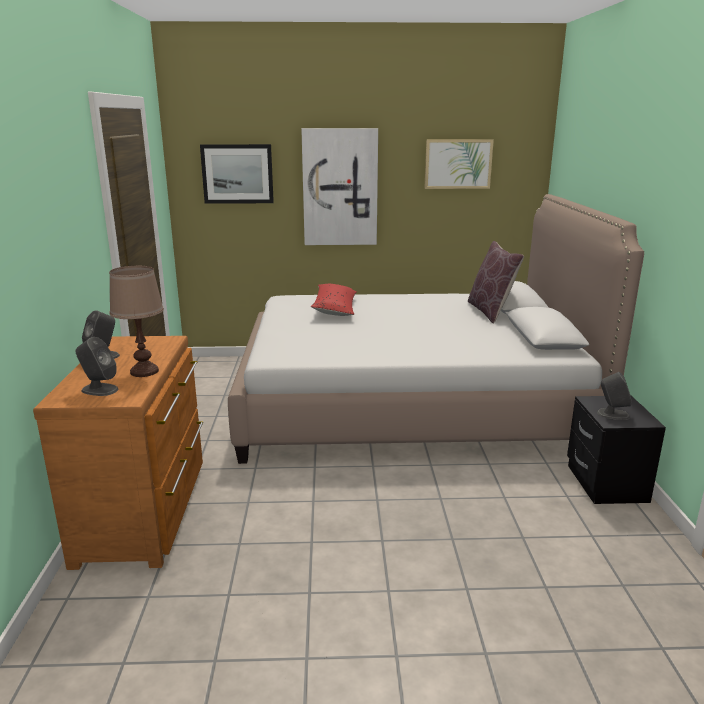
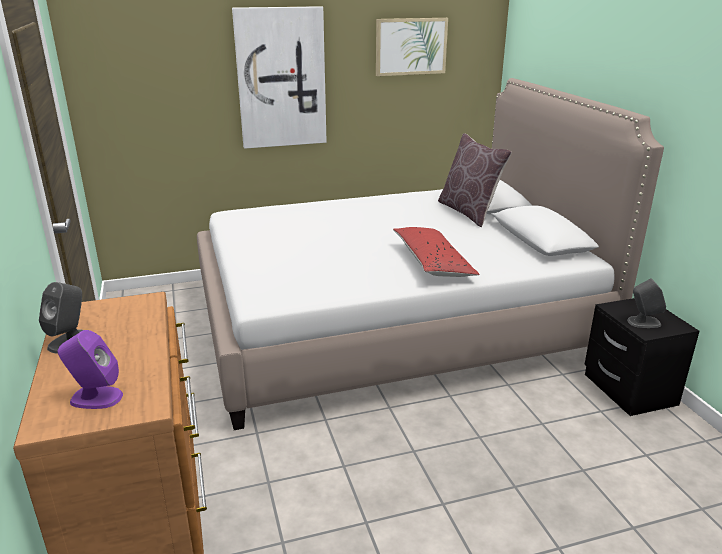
camera: 15 degrees left, 5 degrees up
grey speaker [76,337,119,396] -> purple speaker [58,330,123,409]
brown table lamp [109,266,164,377] -> none
picture [200,144,274,204] -> none
red pillow [311,284,357,316] -> red pillow moved to [393,227,480,277]

